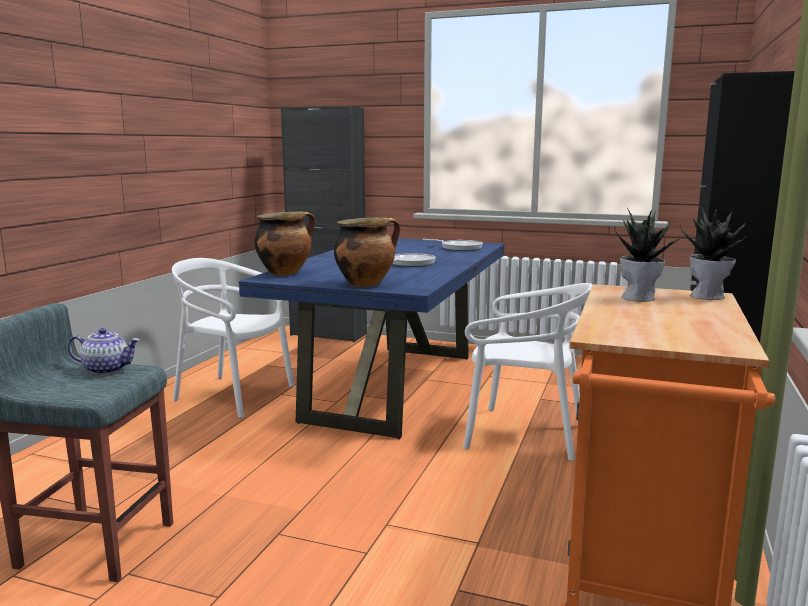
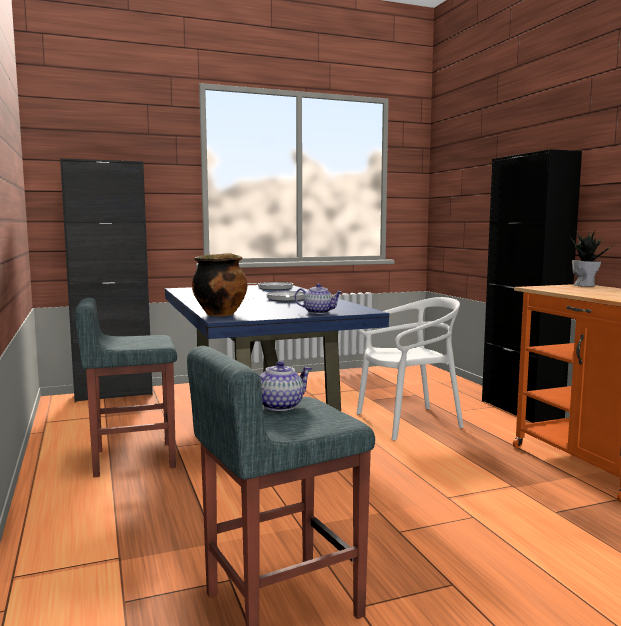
camera: 40 degrees left, 5 degrees down
white chair [172,258,295,418] -> grey stool [75,298,177,477]
cooking pot [334,218,400,287] -> teapot [295,283,342,314]
potted plant [614,208,683,302] -> none

